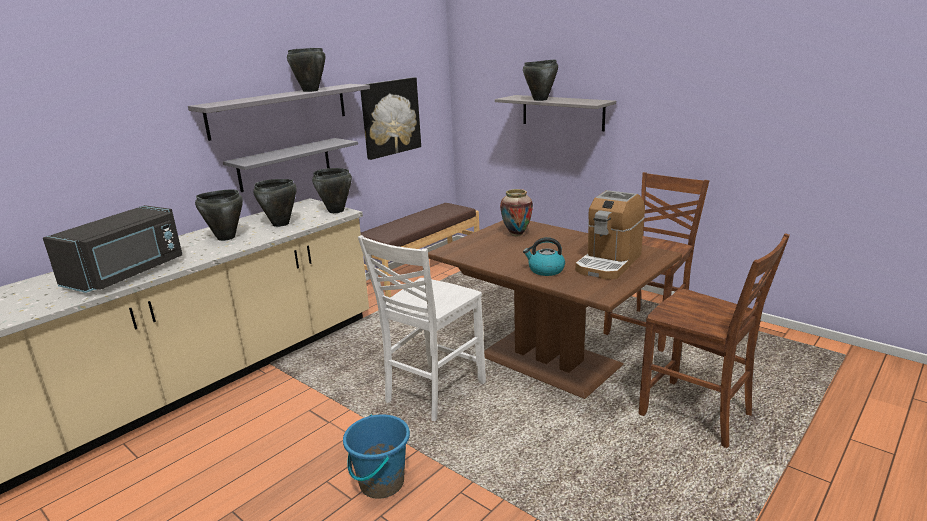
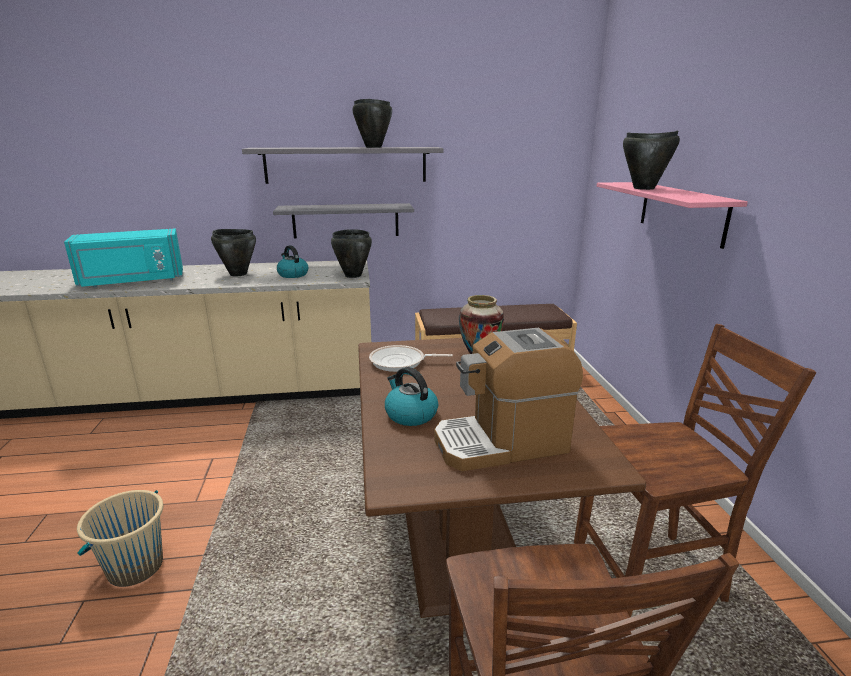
camera: 40 degrees right, 0 degrees up
black microwave [43,205,182,293] -> turquoise microwave [64,228,183,288]
black cooking pot [253,179,297,227] -> kettle [277,245,309,278]
blue bucket [343,414,410,499] -> beige bucket [77,490,163,587]
white chair [358,235,486,421] -> none
picture [360,77,421,160] -> none
grey shelf [495,95,616,131] -> pink shelf [597,182,748,249]
none -> frying pan [369,345,453,372]

